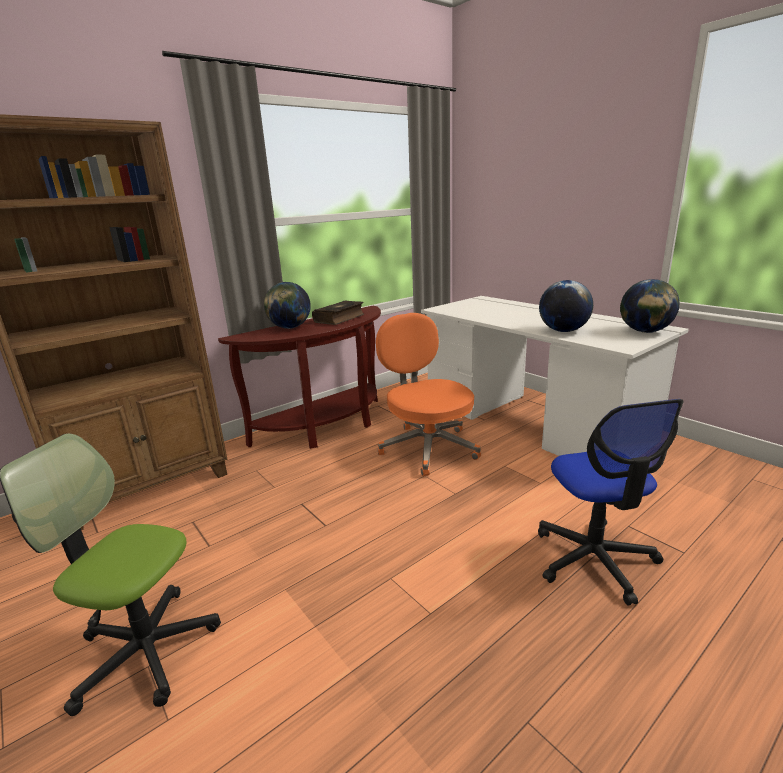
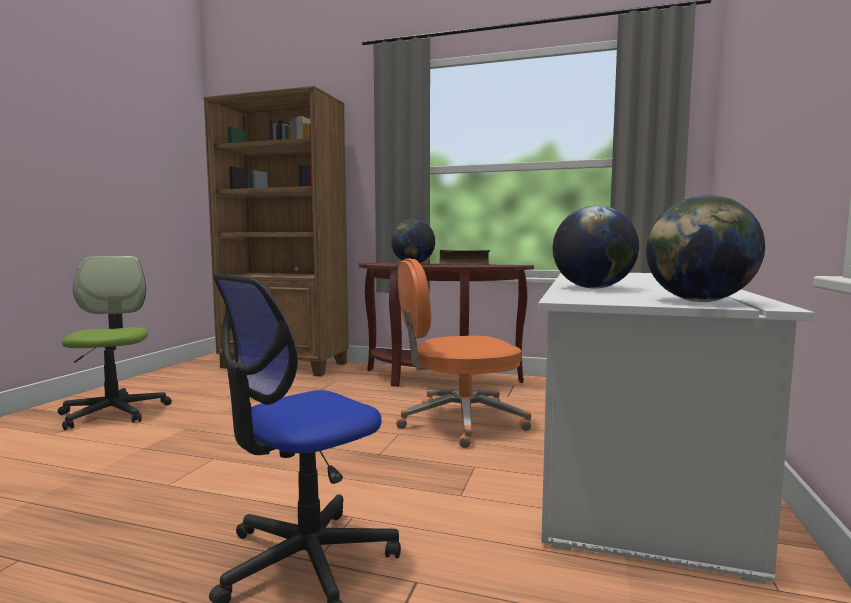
camera: 55 degrees right, 15 degrees down
orange office chair [376,313,481,476] -> orange office chair turned 135 degrees counterclockwise [396,258,531,448]

